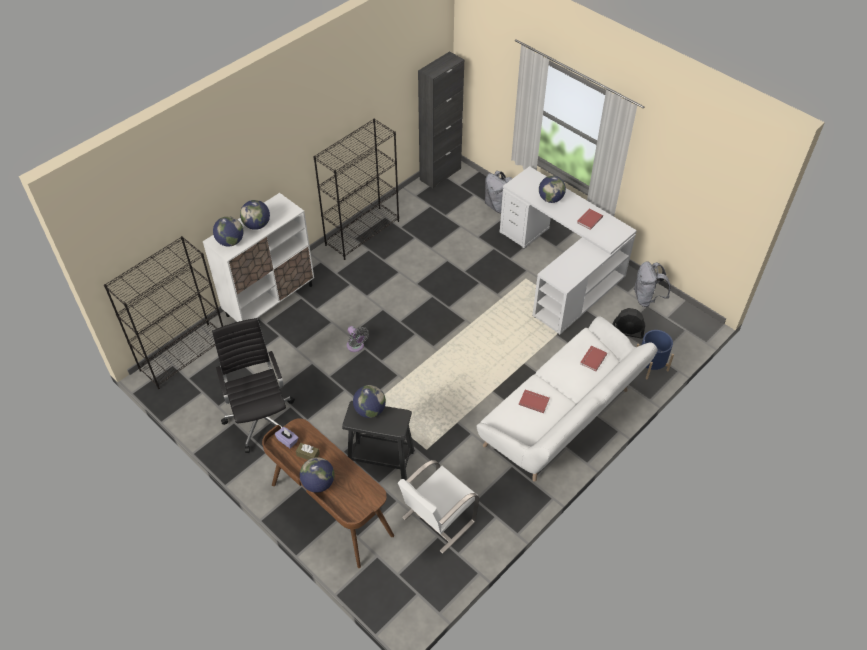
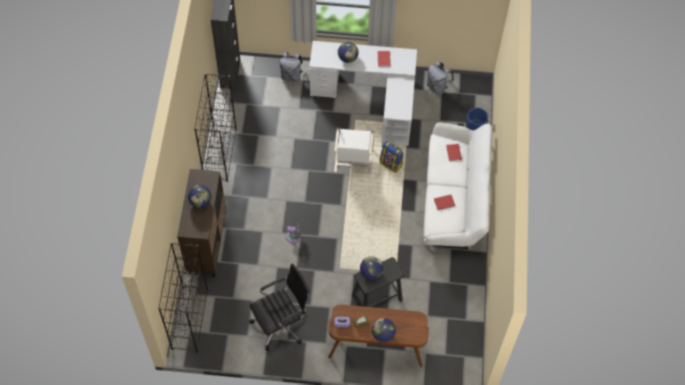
camera: 40 degrees left, 10 degrees up
white cabinet [203,193,314,322] -> brown cabinet [177,169,226,277]
black office chair [212,318,295,453] -> black office chair turned 120 degrees clockwise [249,263,310,350]
globe [213,216,244,246] -> none
white chair [398,460,479,554] -> white chair moved to [334,127,374,175]
black fan [612,308,645,338] -> none
none -> backpack [380,141,404,173]

